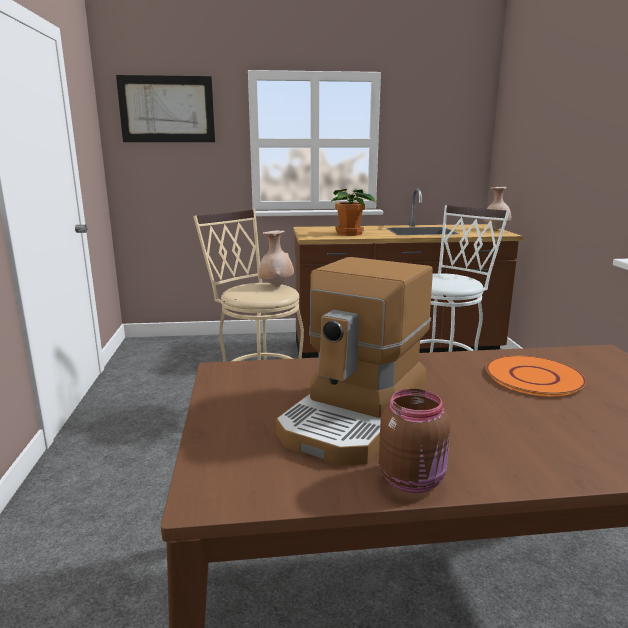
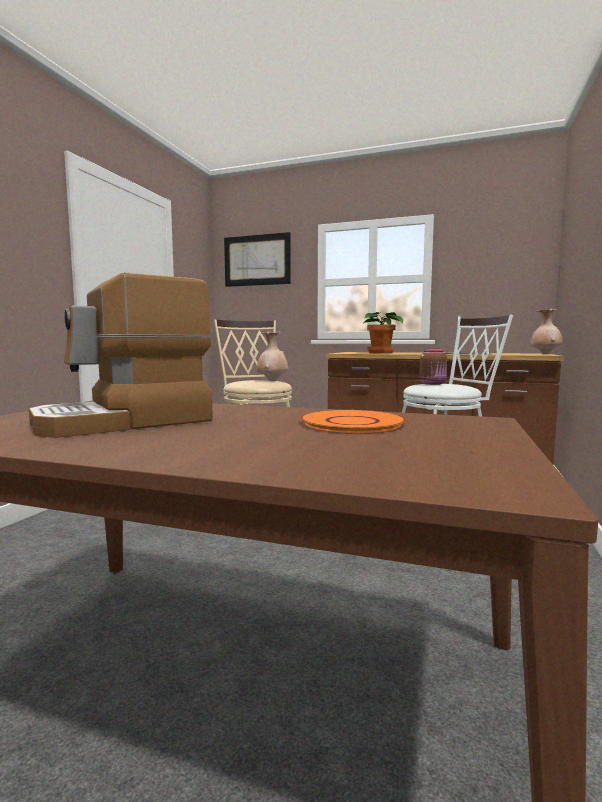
camera: 25 degrees right, 10 degrees down
brown jar [379,389,450,493] -> brown jar moved to [419,349,447,385]

